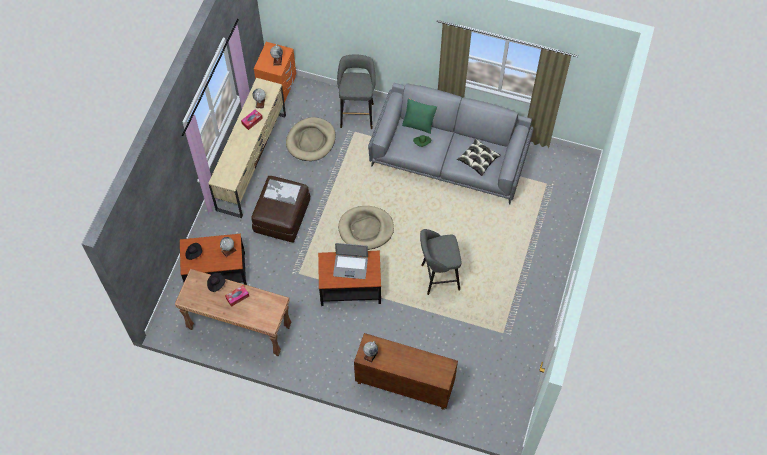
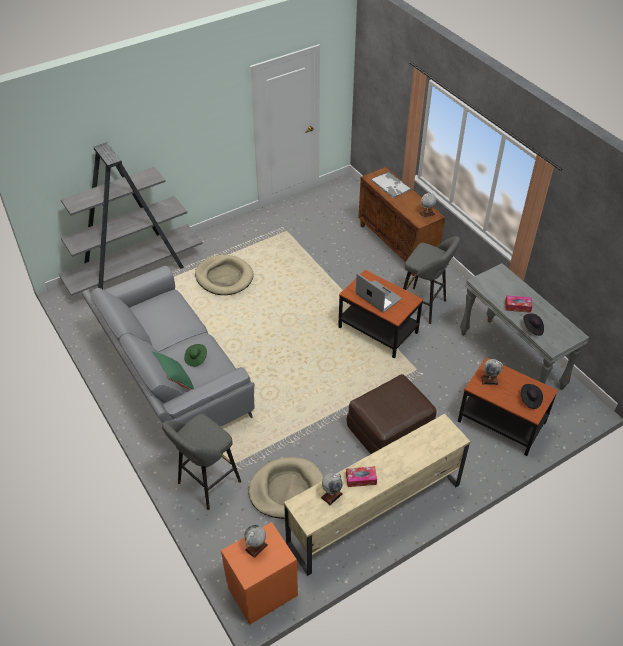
camera: 140 degrees left, 15 degrees down
brown console table [174,269,292,356] -> grey console table [460,263,589,390]
tray [263,179,301,205] -> tray moved to [371,171,412,198]
beige dog bed [338,206,394,250] -> beige dog bed moved to [195,255,254,295]
grey stool [420,229,461,295] -> grey stool moved to [403,236,460,324]
pillow [457,139,501,176] -> none
none -> grey bookcase [59,142,203,296]

